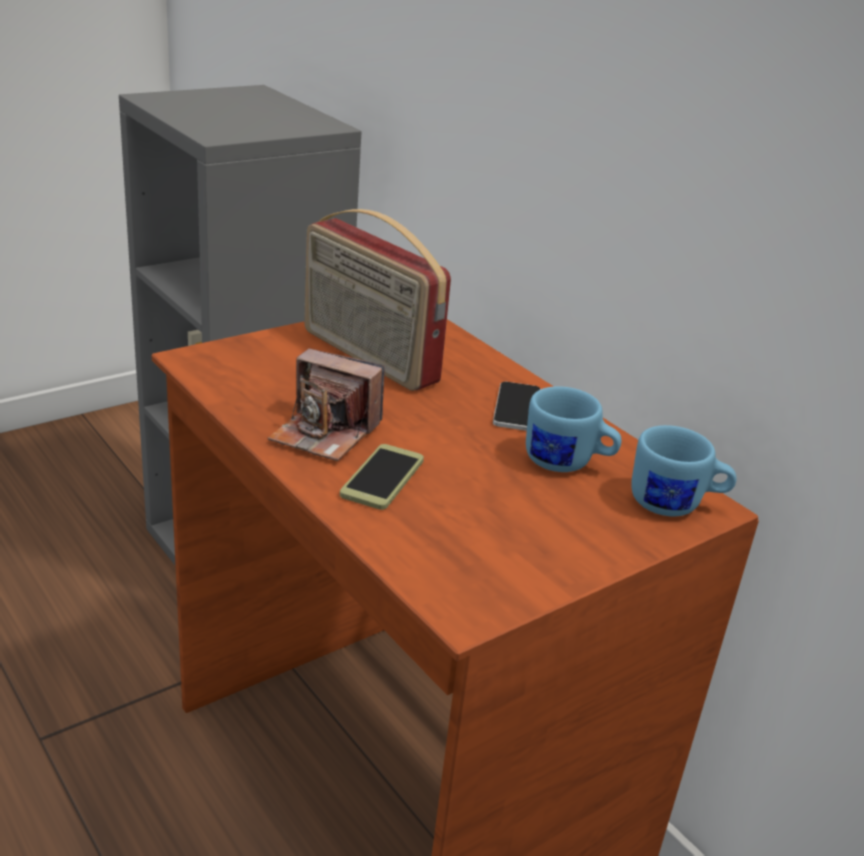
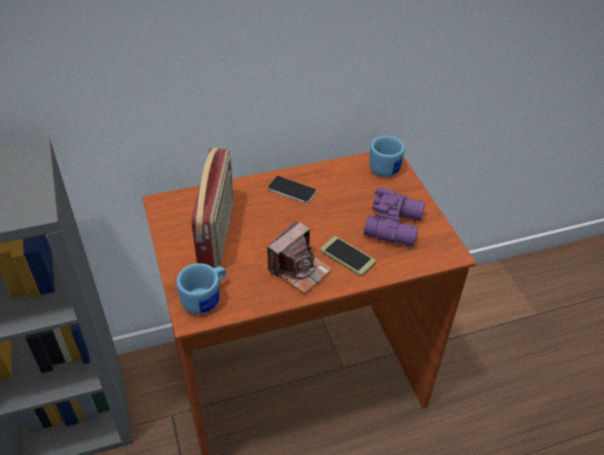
camera: 70 degrees left, 15 degrees up
radio [304,209,451,391] -> radio turned 60 degrees counterclockwise [191,148,233,268]
blue mug [526,386,622,472] -> blue mug moved to [176,263,226,315]
none -> purple binoculars [364,187,425,246]

